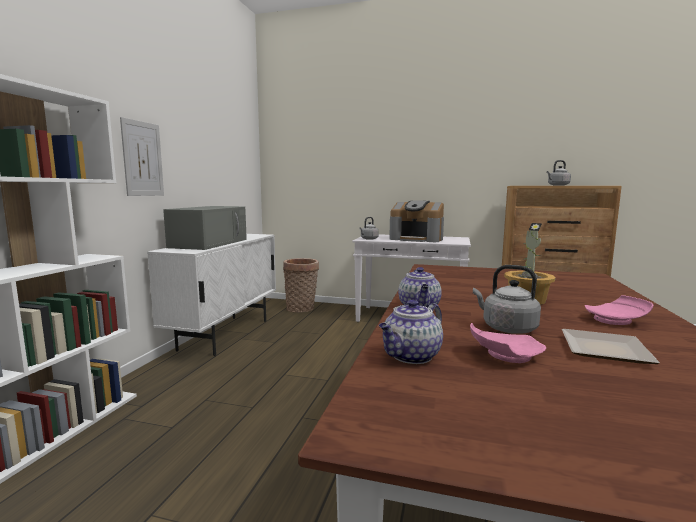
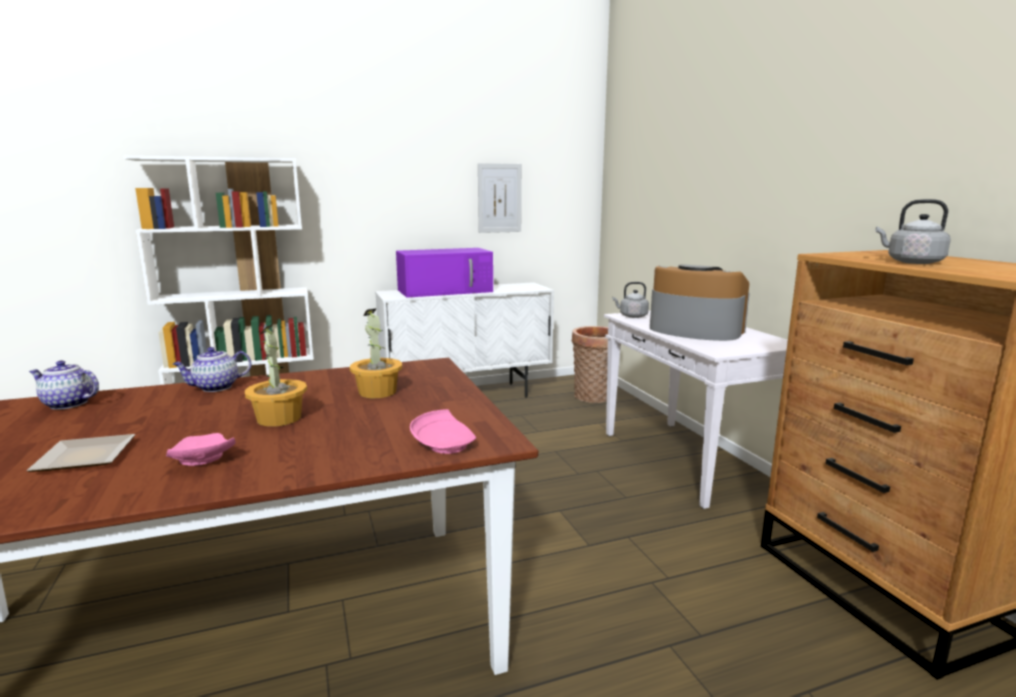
camera: 55 degrees right, 5 degrees up
picture [120,117,164,196] -> picture moved to [478,163,522,233]
grey microwave [163,206,247,250] -> purple microwave [396,248,493,298]
coffee machine [389,201,444,242] -> coffee machine turned 135 degrees clockwise [650,264,750,341]
pink plate [470,323,546,363] -> pink plate moved to [410,409,476,454]
grey kettle [473,265,541,334] -> none
none -> potted plant [350,308,402,398]

